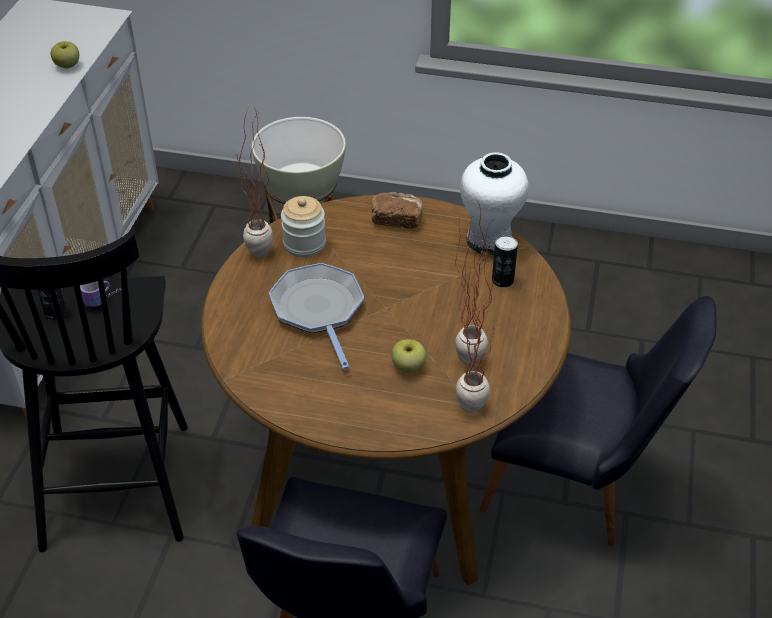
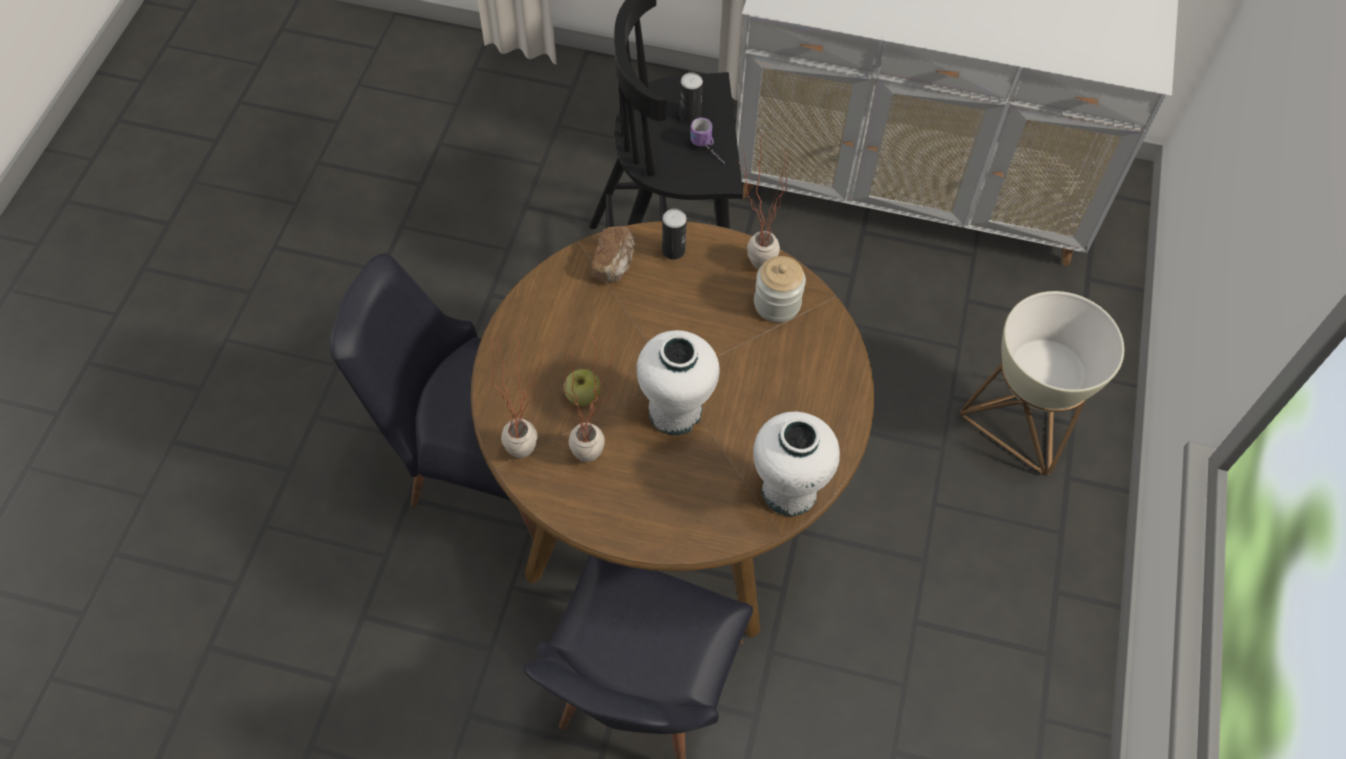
camera: 90 degrees right, 15 degrees up
apple [51,41,79,68] -> none
frying pan [269,263,364,370] -> none
bread [372,192,423,229] -> bread moved to [592,226,635,283]
can [492,235,518,287] -> can moved to [662,209,687,260]
none -> white vase [637,330,720,435]

